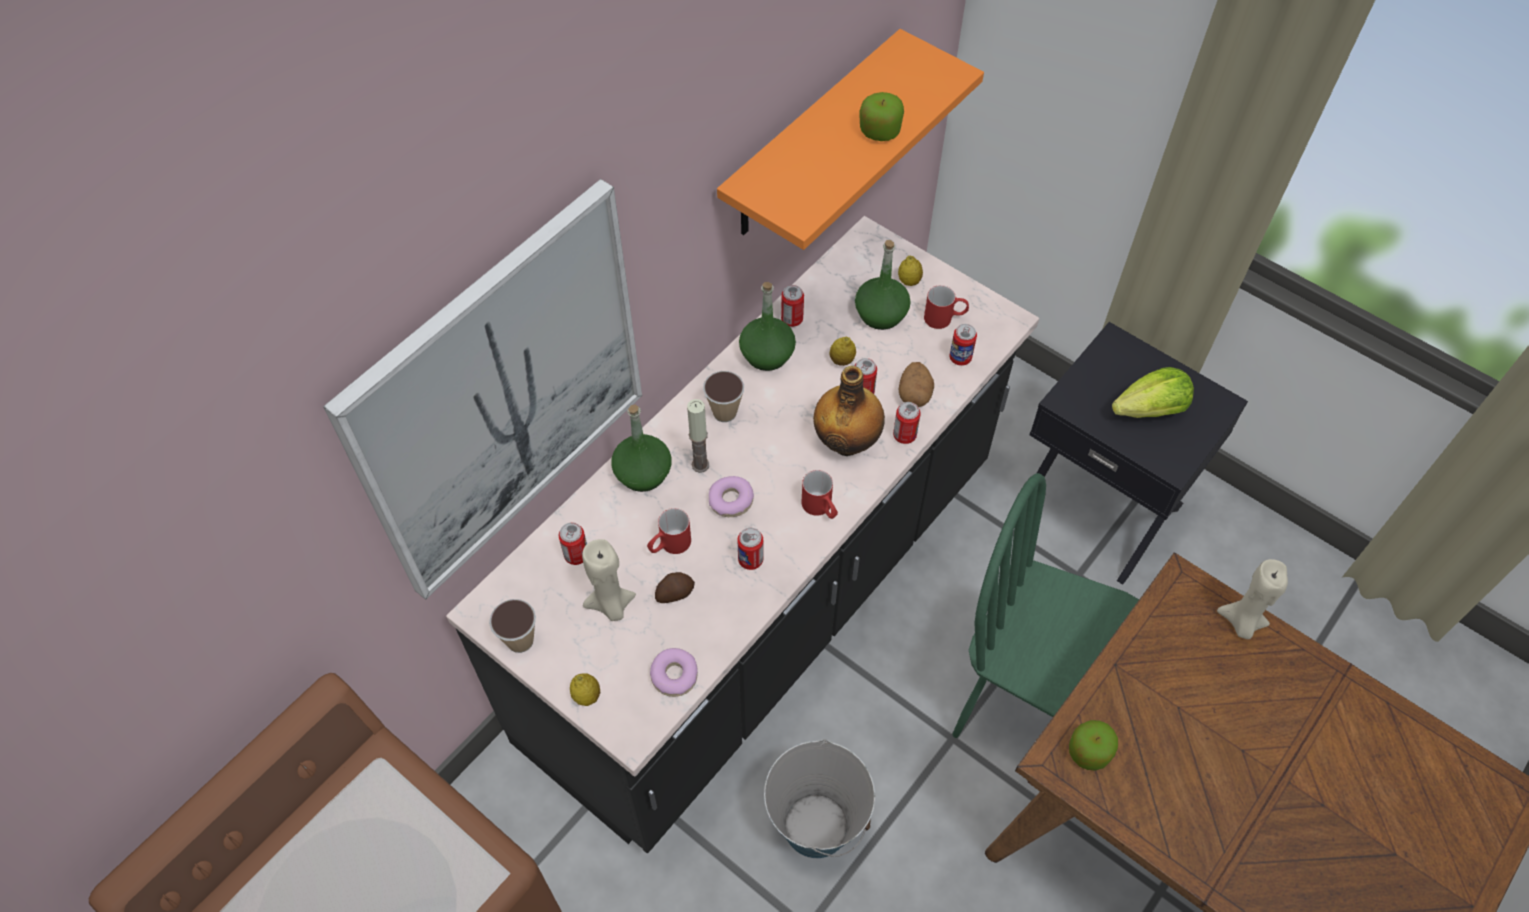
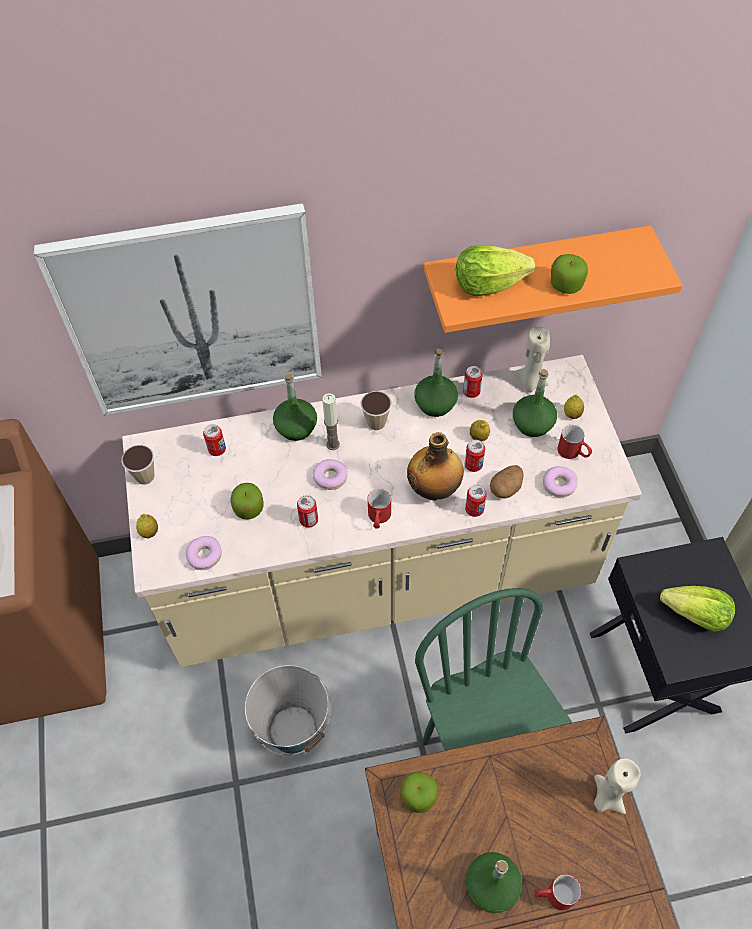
camera: 40 degrees right, 0 degrees up
black counter [446,216,1039,853] -> beige counter [122,355,642,667]
beige candle [582,539,636,621] -> beige candle moved to [514,327,550,392]
red mug [647,508,691,554] -> red mug moved to [534,874,581,910]
potato [655,572,695,603] -> apple [230,483,264,519]
can [949,324,977,366] -> donut [543,466,578,497]
none -> lettuce [456,245,535,296]
none -> green bottle [465,852,522,913]

